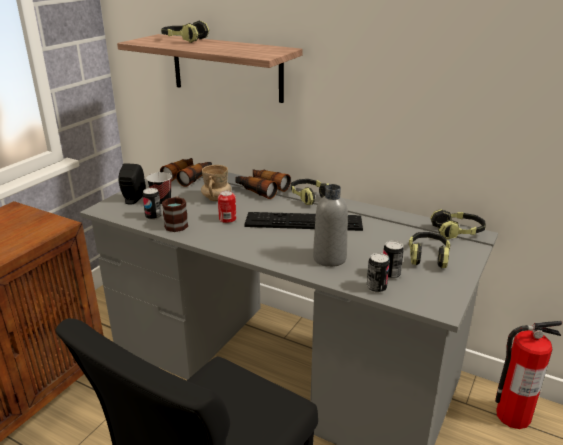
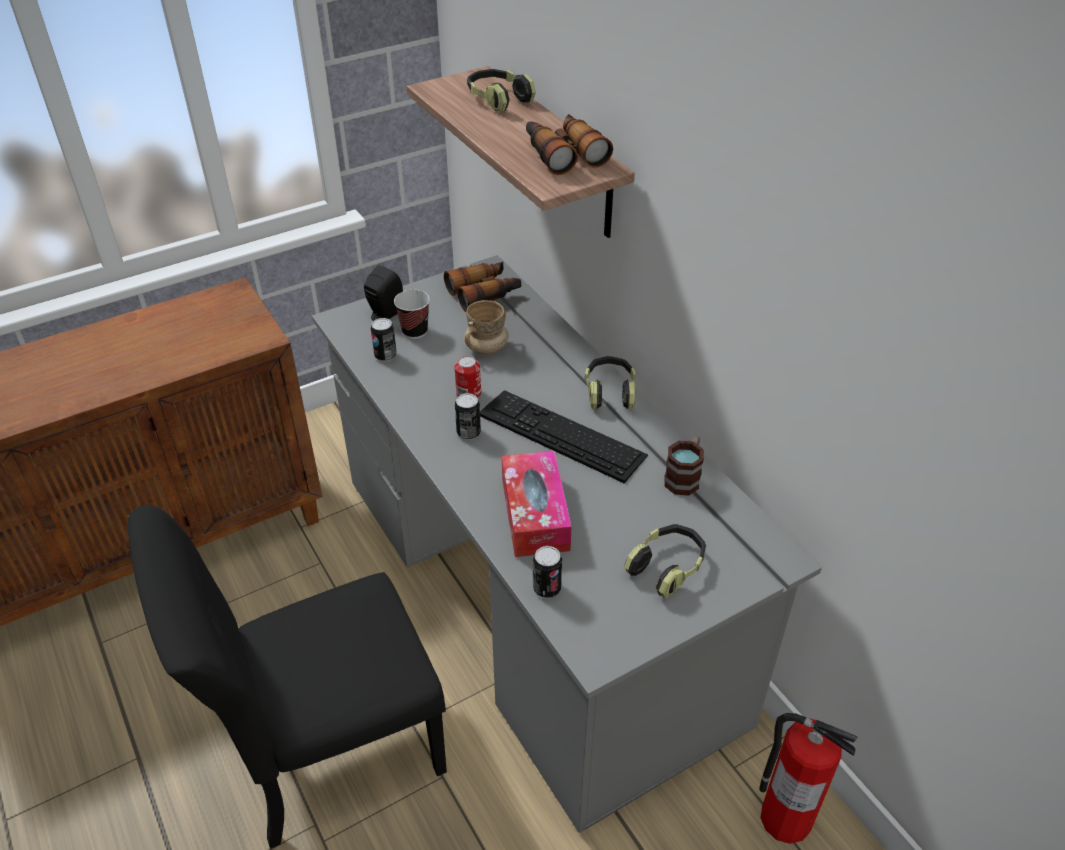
camera: 30 degrees right, 15 degrees up
mug [162,196,188,232] -> mug moved to [664,436,704,495]
binoculars [235,169,291,199] -> binoculars moved to [526,114,613,175]
grey bottle [313,184,348,267] -> tissue box [502,451,572,557]
can [383,240,404,279] -> can moved to [455,393,481,440]
headphones [430,209,486,240] -> none

